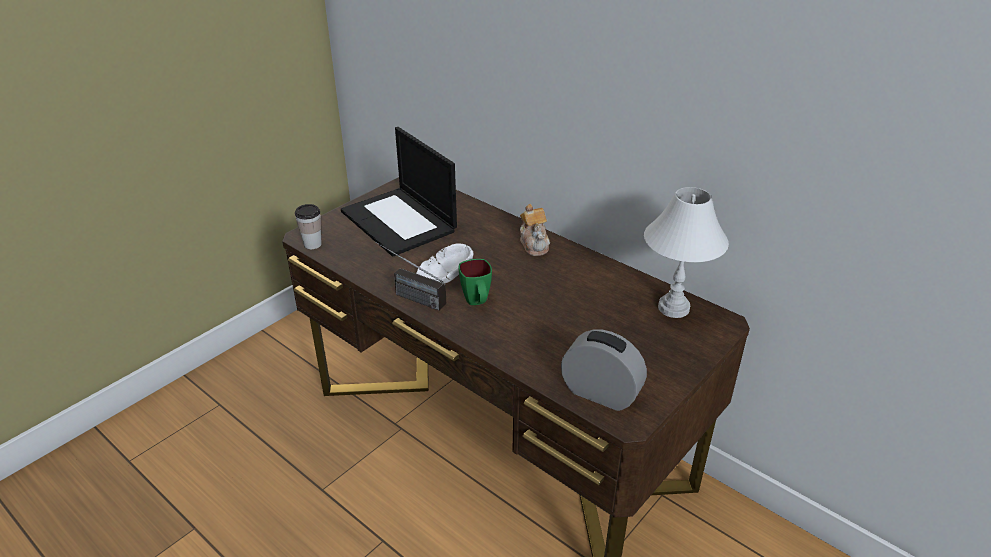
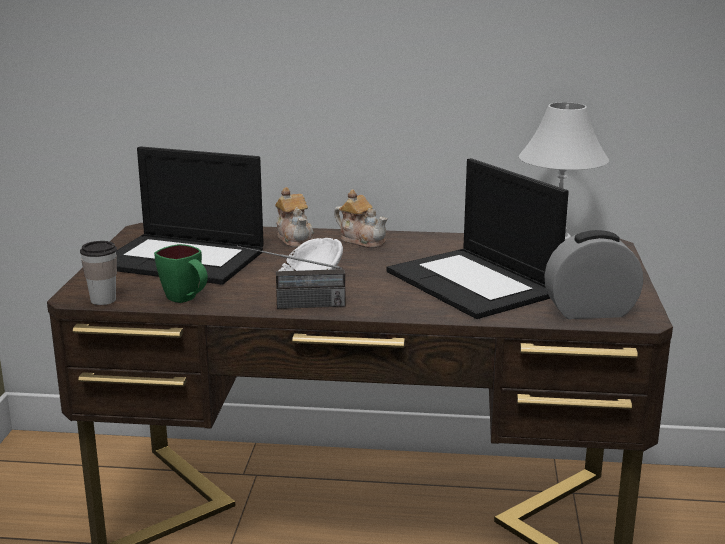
camera: 35 degrees left, 15 degrees down
green mug [459,259,492,305] -> green mug moved to [154,244,208,303]
none -> teapot [275,187,314,248]
none -> laptop [387,158,569,319]

